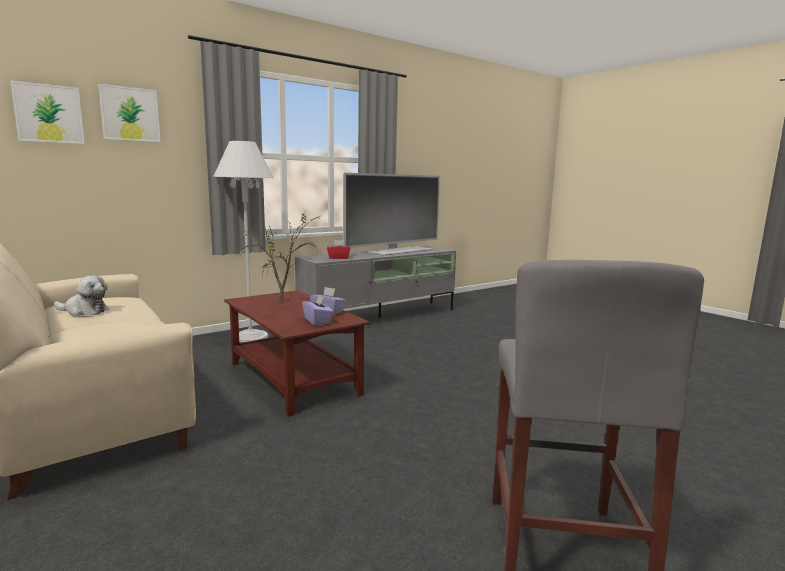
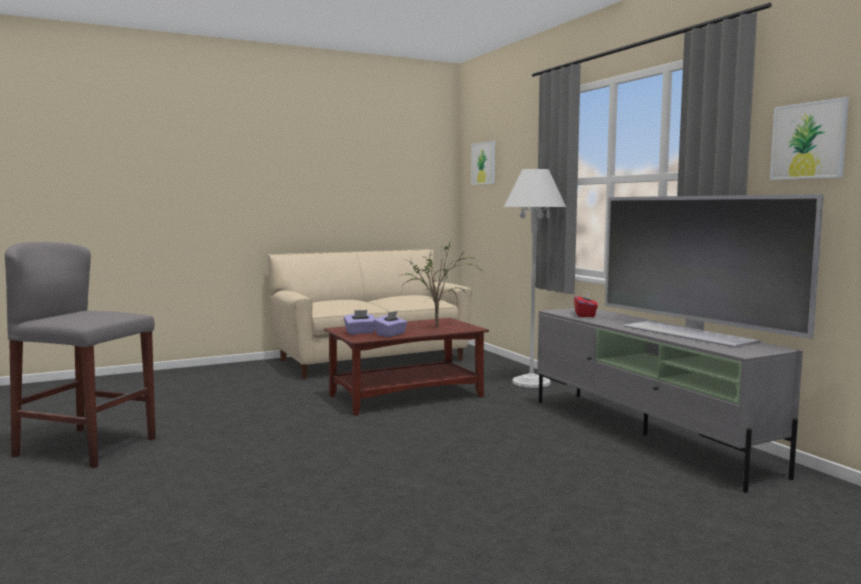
camera: 100 degrees right, 5 degrees down
plush toy [54,276,109,316] -> none
picture [98,84,161,142] -> picture moved to [770,97,849,180]

